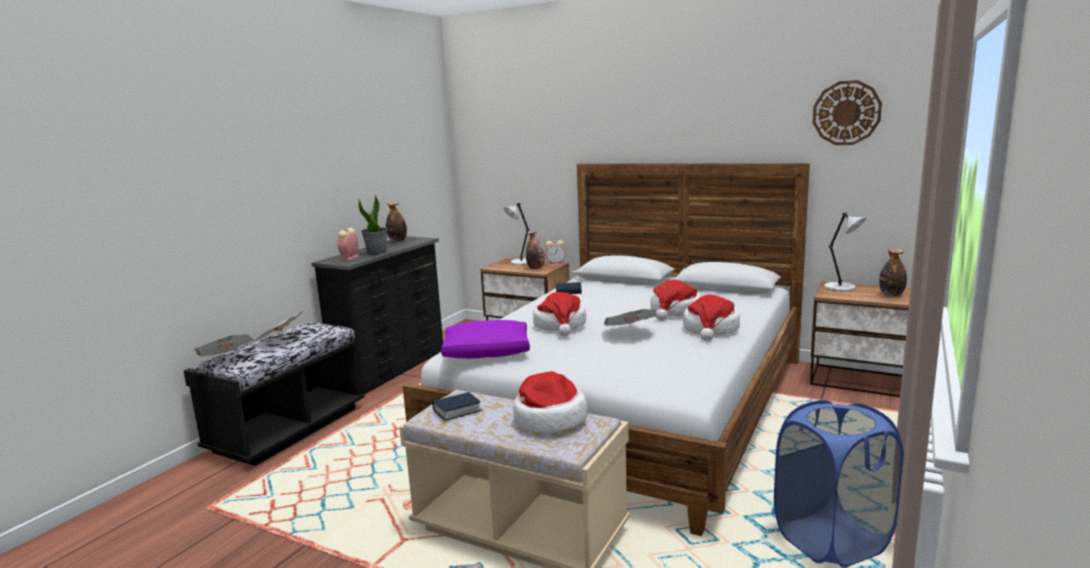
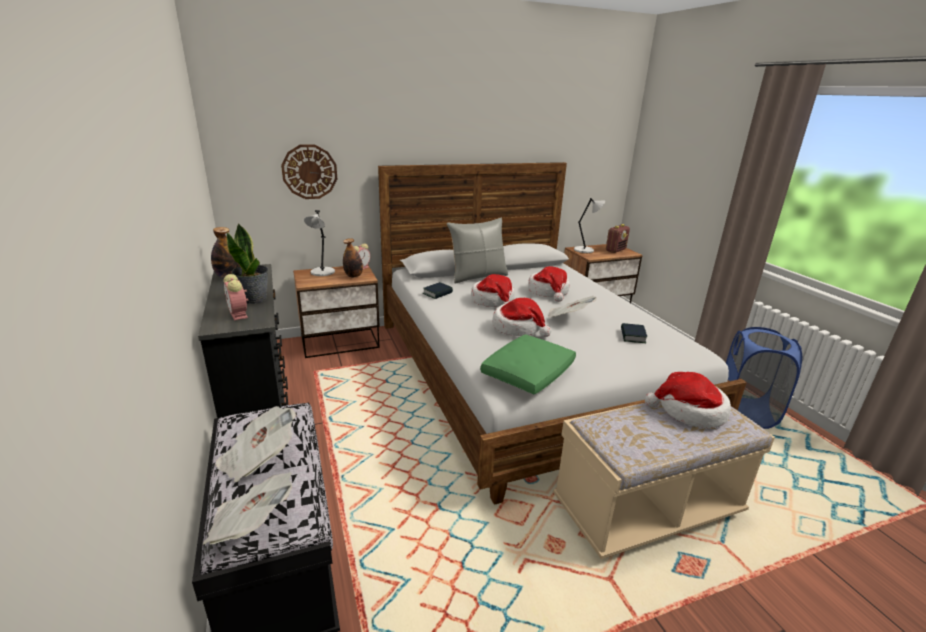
camera: 50 degrees left, 10 degrees up
book [432,392,482,421] -> book moved to [621,323,647,343]
purple pillow [441,320,530,359] -> green pillow [480,335,576,394]
hat [683,295,740,341] -> hat moved to [471,274,515,307]
wall clock [813,80,882,145] -> wall clock moved to [281,145,337,199]
bottle [879,248,907,296] -> radio [606,224,630,253]
none -> grey pillow [447,218,508,283]

